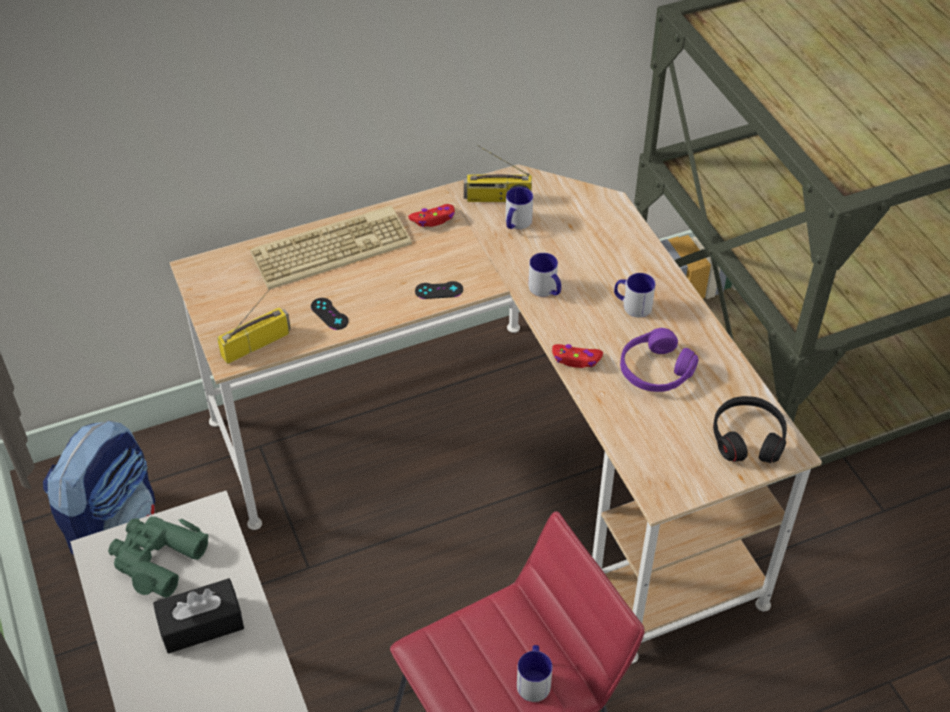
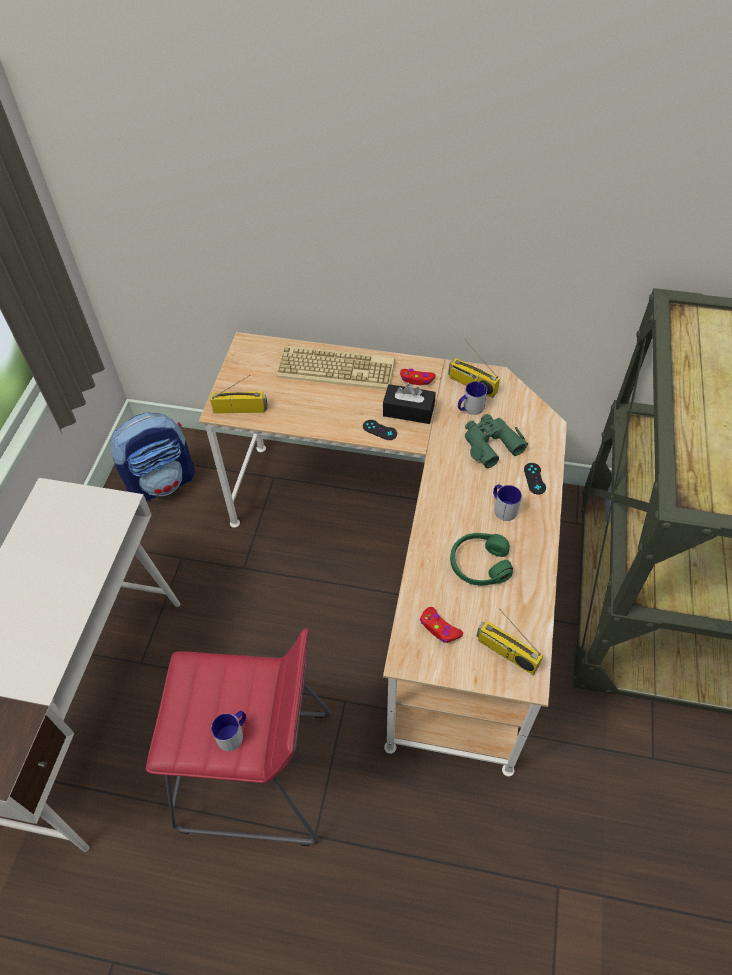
camera: 35 degrees right, 5 degrees up
green binoculars [108,516,208,598] -> green binoculars moved to [465,414,528,468]
black tissue box [153,578,244,654] -> black tissue box moved to [383,384,436,424]
black game controller [311,298,349,330] -> black game controller moved to [524,463,546,495]
mug [528,253,561,297] -> none
red game controller [552,344,603,368] -> red game controller moved to [420,607,463,643]
purple headphones [620,328,698,392] -> green headphones [450,533,513,586]
black headphones [713,396,787,463] -> radio [477,609,543,675]

